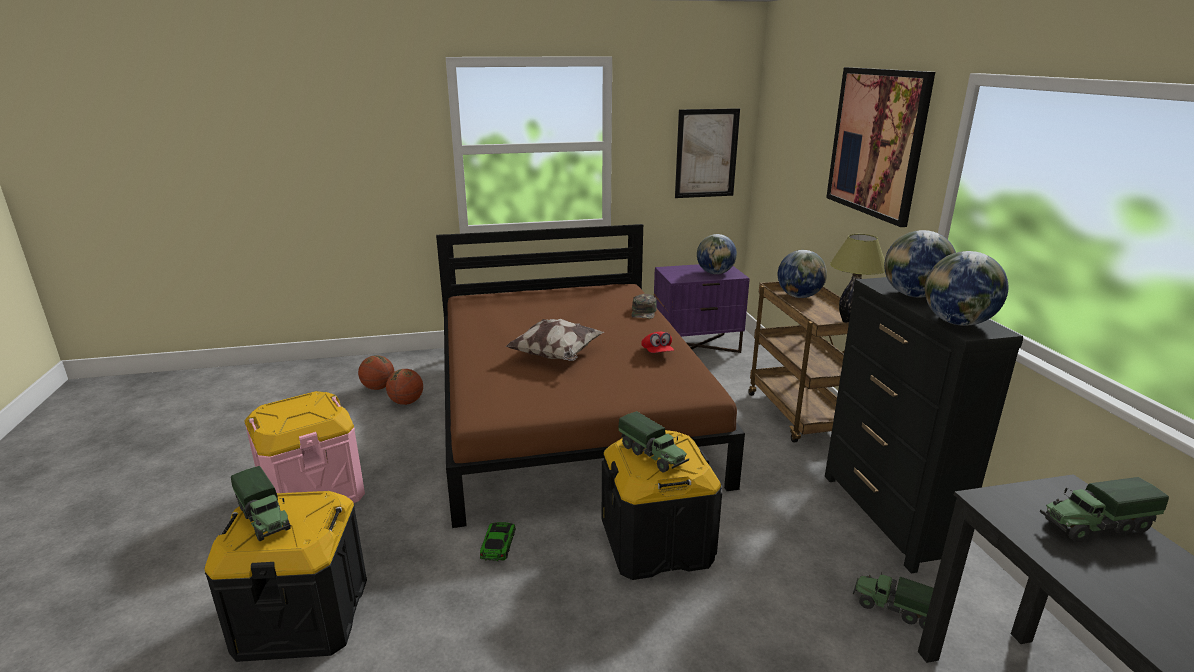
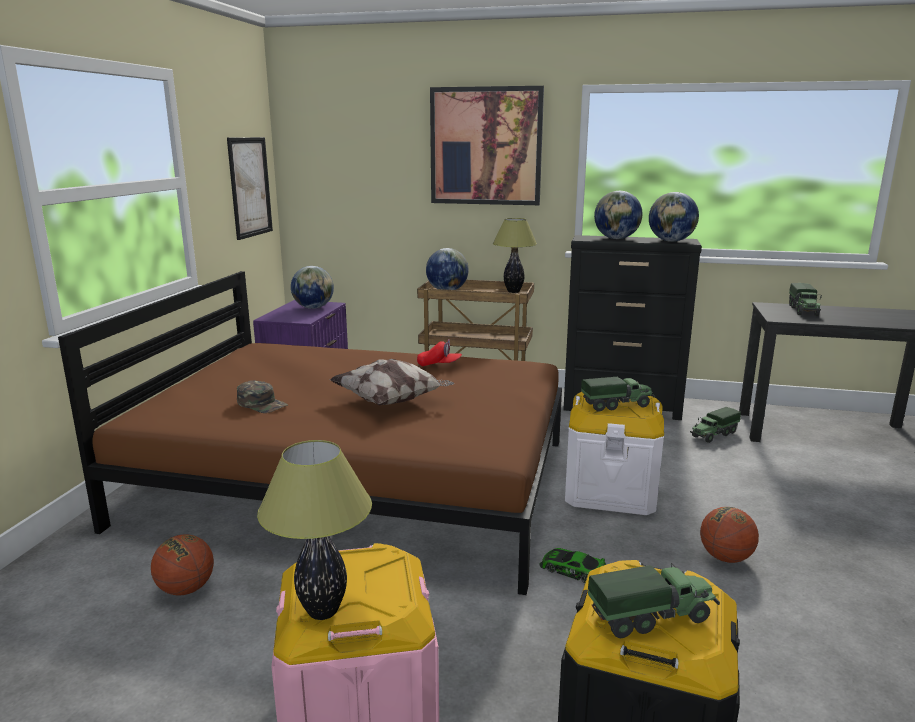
camera: 65 degrees left, 5 degrees down
basketball [358,355,394,390] -> basketball moved to [700,507,759,563]
black storage box [602,430,722,580] -> white storage box [565,392,664,515]
green cap [631,294,657,319] -> green cap moved to [237,380,288,413]
none -> table lamp [257,440,372,620]

